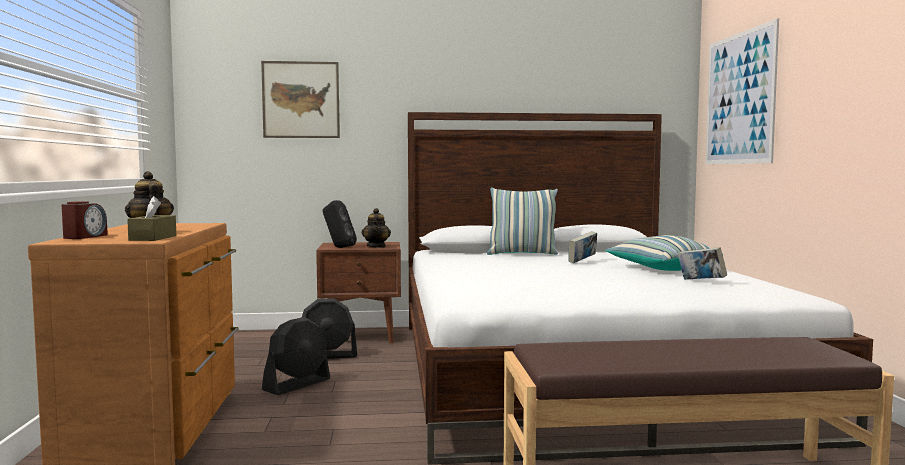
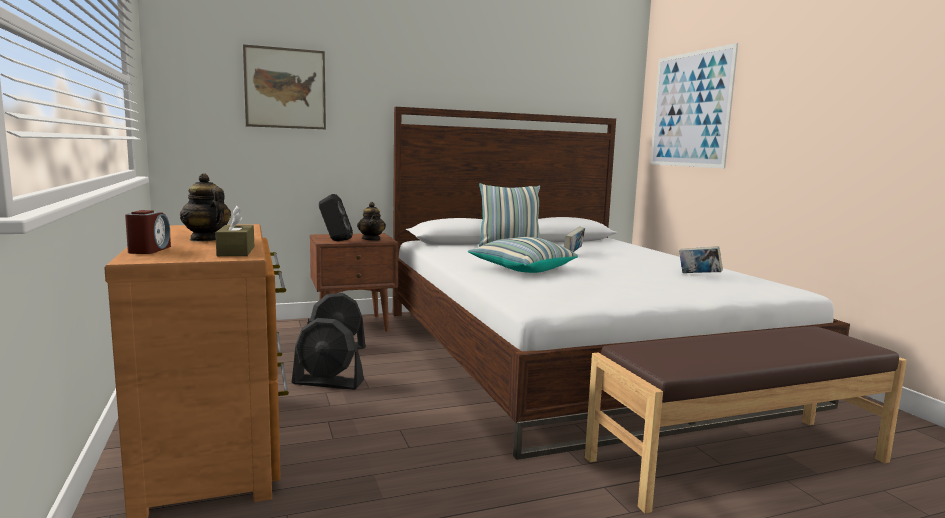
camera: 15 degrees left, 5 degrees up
black fan [262,317,330,395] -> black fan turned 75 degrees clockwise [292,318,364,390]
pillow [605,235,723,271] -> pillow moved to [468,237,578,273]

